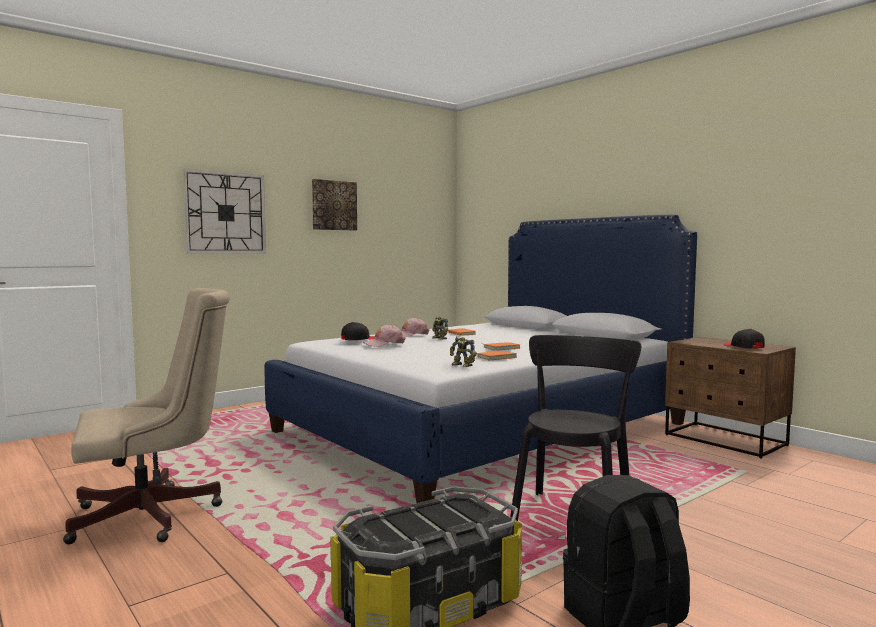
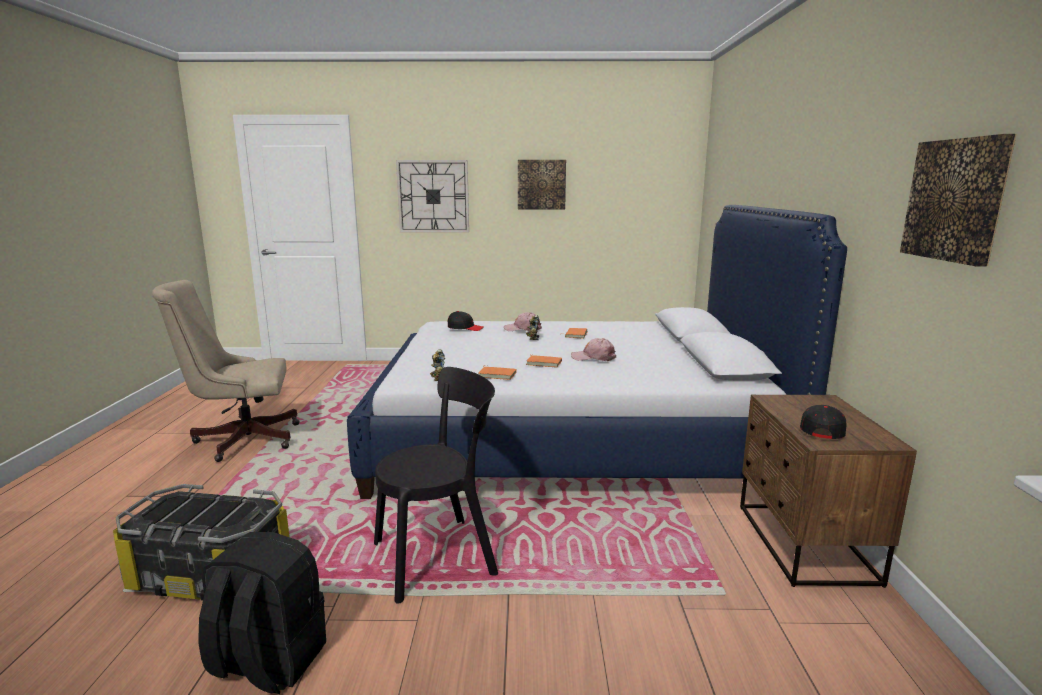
camera: 40 degrees right, 10 degrees up
beige office chair [63,288,230,544] -> beige office chair turned 150 degrees clockwise [152,280,300,462]
pink cap [363,324,406,347] -> pink cap moved to [571,338,616,361]
none -> picture [900,134,1016,267]

